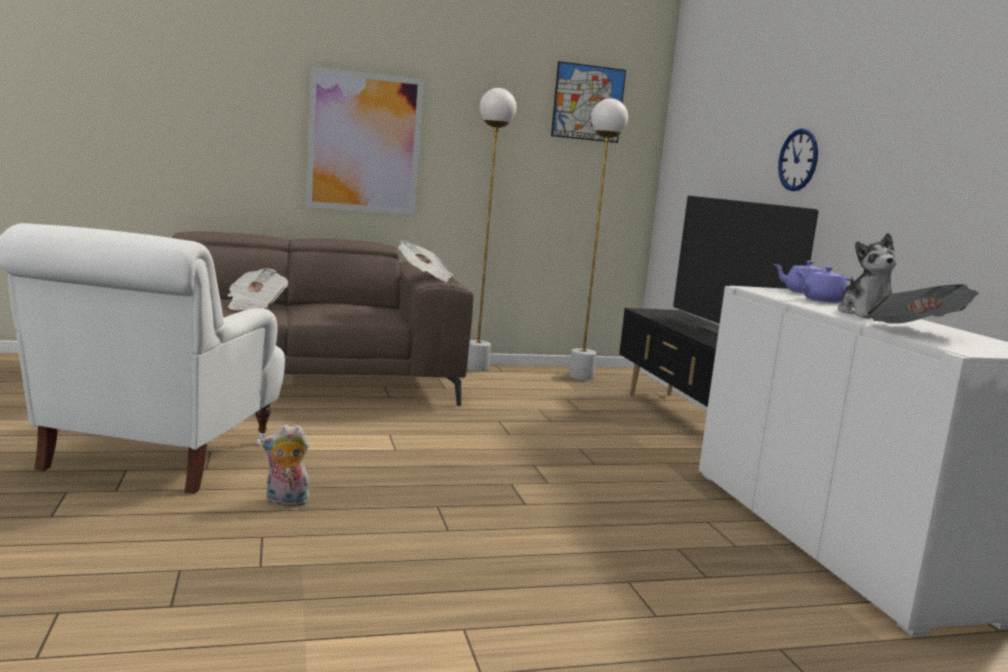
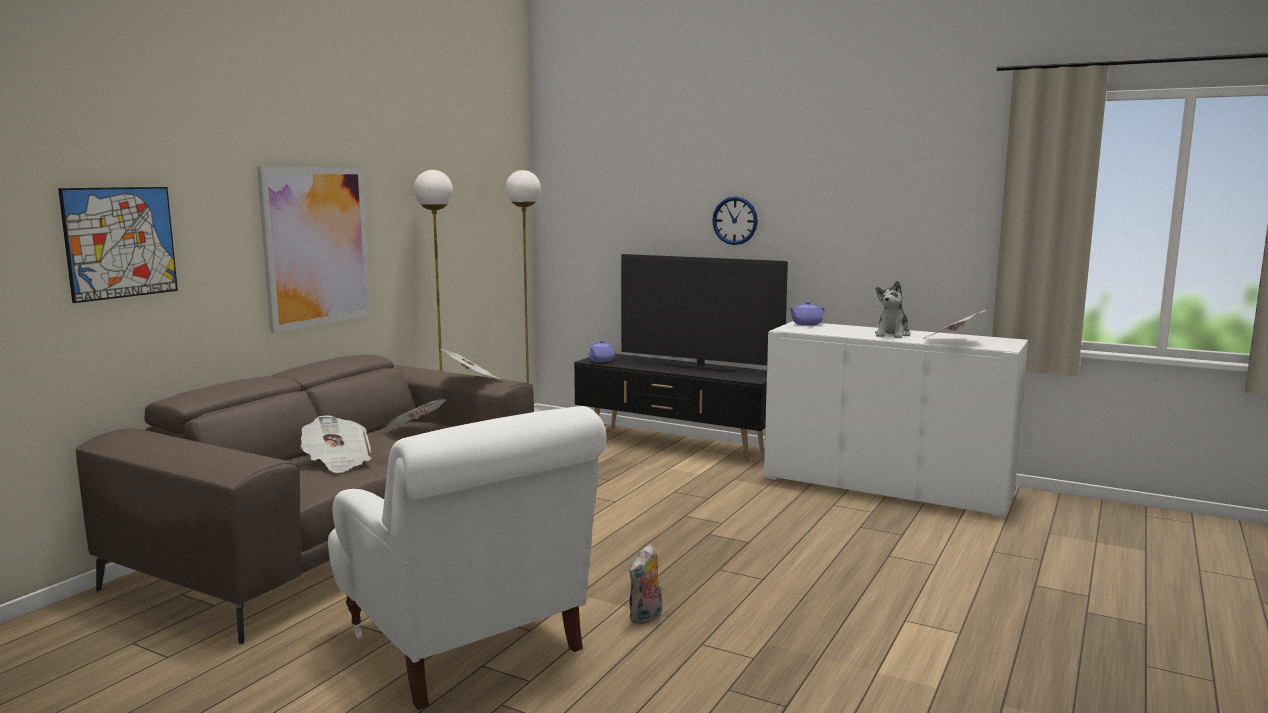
camera: 45 degrees left, 0 degrees up
picture [551,61,626,143] -> picture moved to [58,187,178,303]
purple teapot [795,266,855,303] -> purple teapot moved to [589,340,615,362]
plush toy [838,233,897,318] -> plush toy turned 75 degrees clockwise [875,281,911,338]
none -> newspaper [383,399,446,429]

